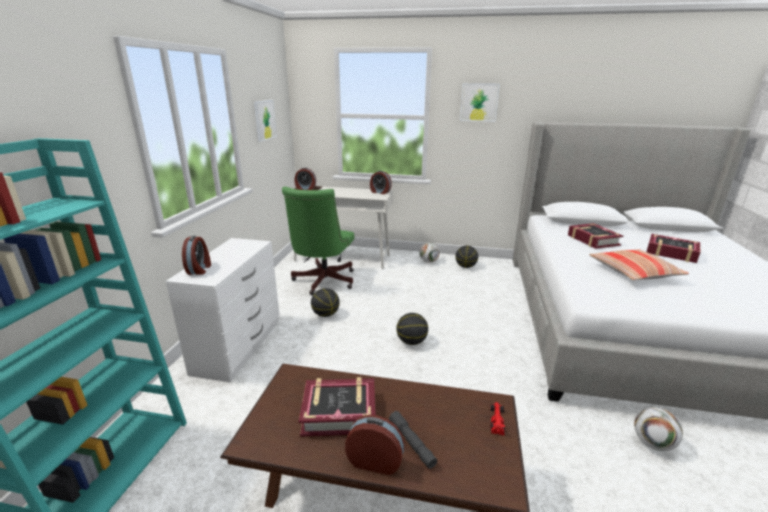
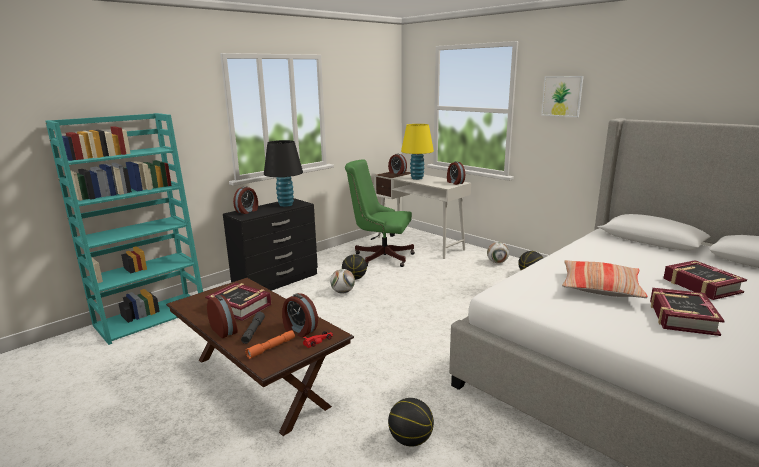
camera: 35 degrees right, 5 degrees down
white dresser [166,238,279,382] -> black dresser [223,198,318,291]
picture [254,100,277,142] -> none
green office chair [282,187,354,295] -> green office chair turned 60 degrees clockwise [345,159,415,267]
basketball [397,313,428,345] -> basketball moved to [388,398,434,447]
book [568,223,623,249] -> book moved to [650,288,724,336]
football [634,407,683,451] -> football moved to [330,269,355,294]
none -> orange flashlight [245,330,295,359]
none -> black table lamp [264,140,303,207]
none -> alarm clock [282,293,318,337]
none -> yellow table lamp [401,124,434,180]

